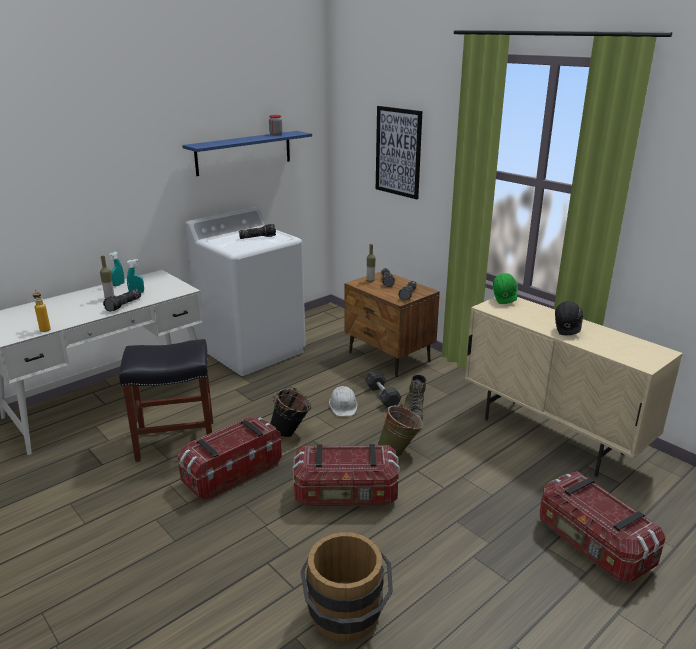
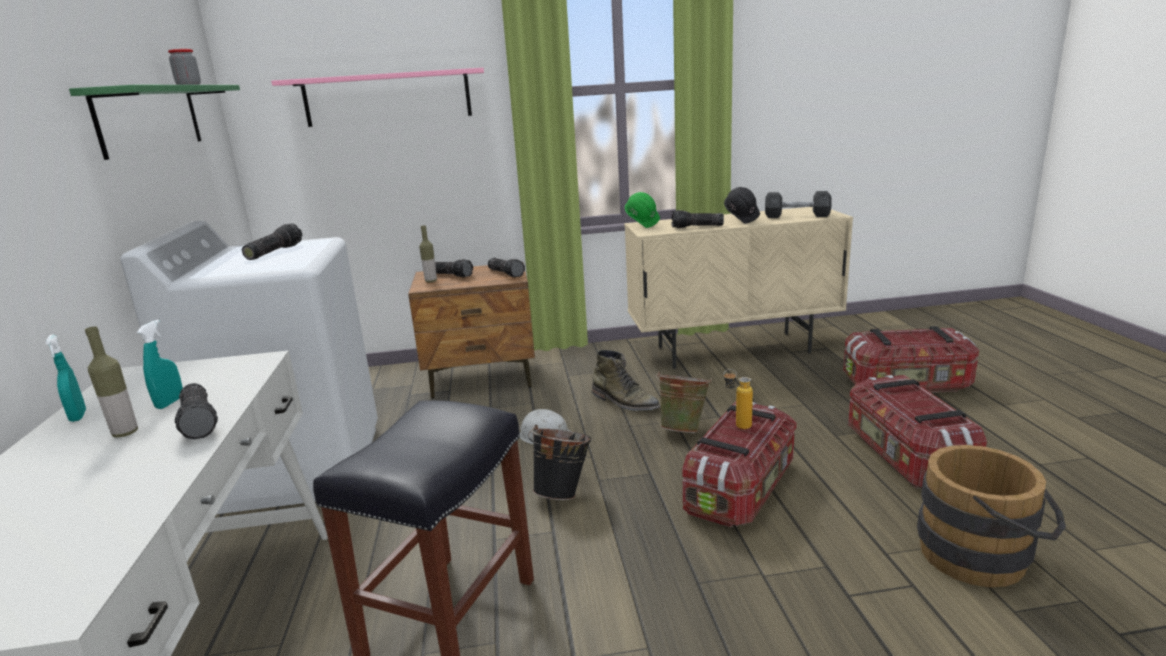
camera: 55 degrees left, 5 degrees down
bottle [32,289,51,332] -> bottle moved to [723,369,753,429]
storage box [177,418,282,501] -> storage box moved to [848,375,987,488]
blue shelf [182,131,312,176] -> green shelf [69,85,240,160]
grey dumbbell [365,370,402,408] -> grey dumbbell moved to [765,191,832,218]
picture [376,106,422,199] -> pink shelf [271,68,484,127]
none -> flashlight [671,210,724,228]

